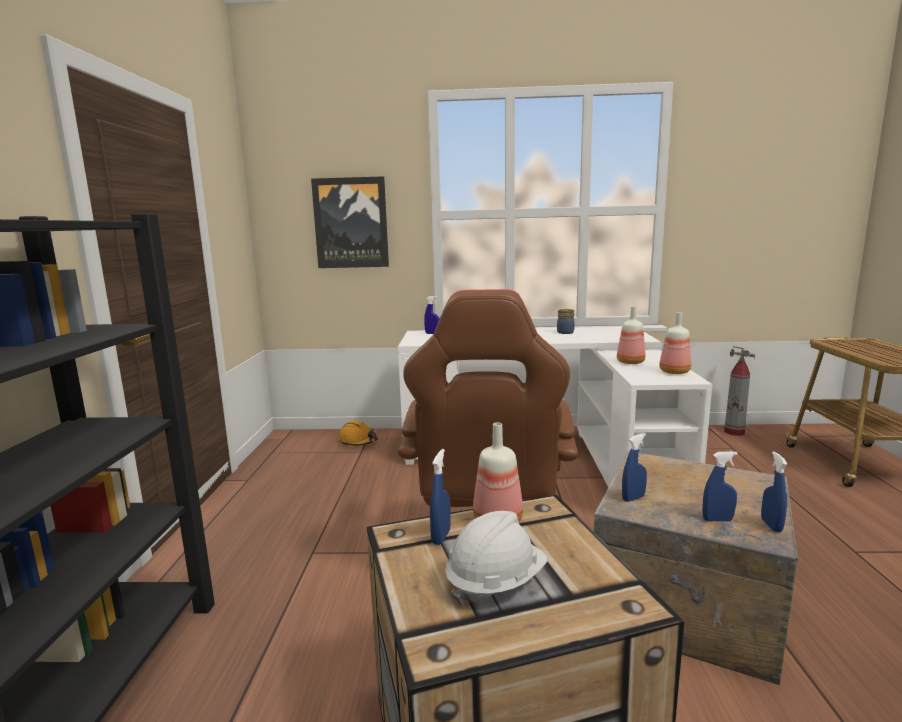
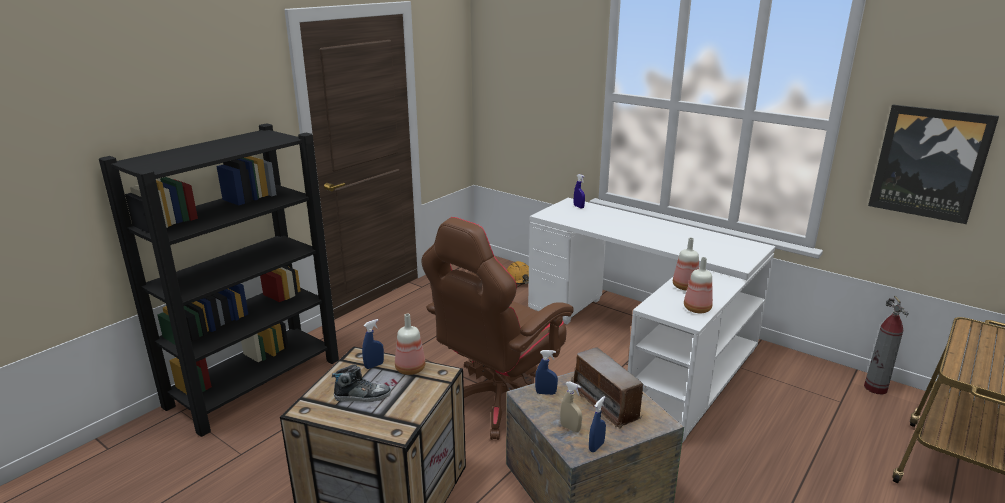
camera: 35 degrees right, 10 degrees up
picture [311,176,389,268] -> picture moved to [868,104,999,224]
white hard hat [445,511,547,606] -> shoe [332,364,391,402]
jar [557,309,575,334] -> none
blue spray bottle [702,451,738,521] -> beige spray bottle [560,381,582,432]
none -> radio [571,347,646,429]

